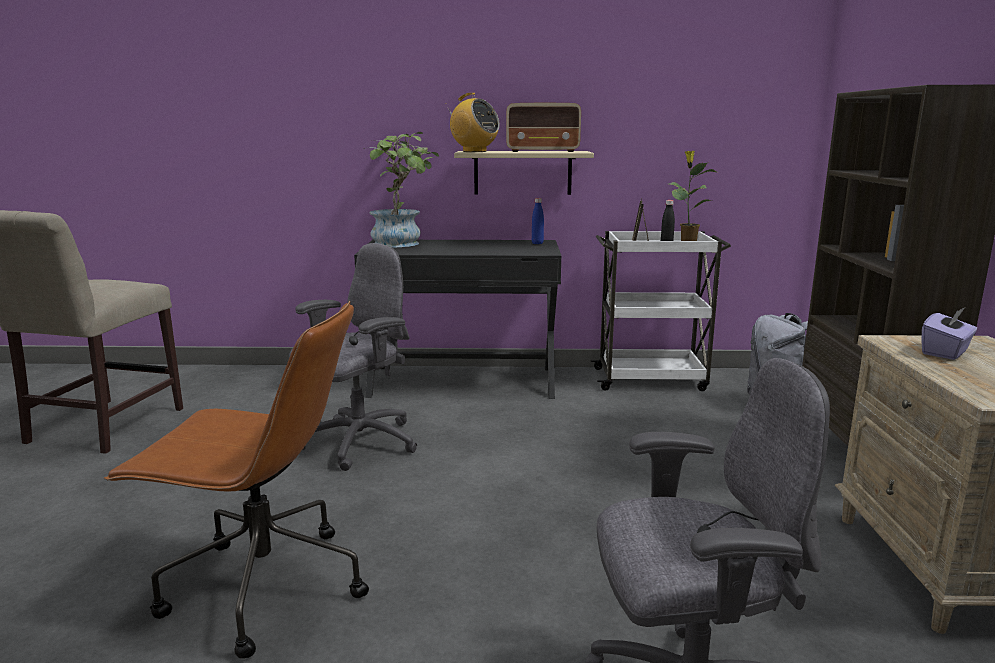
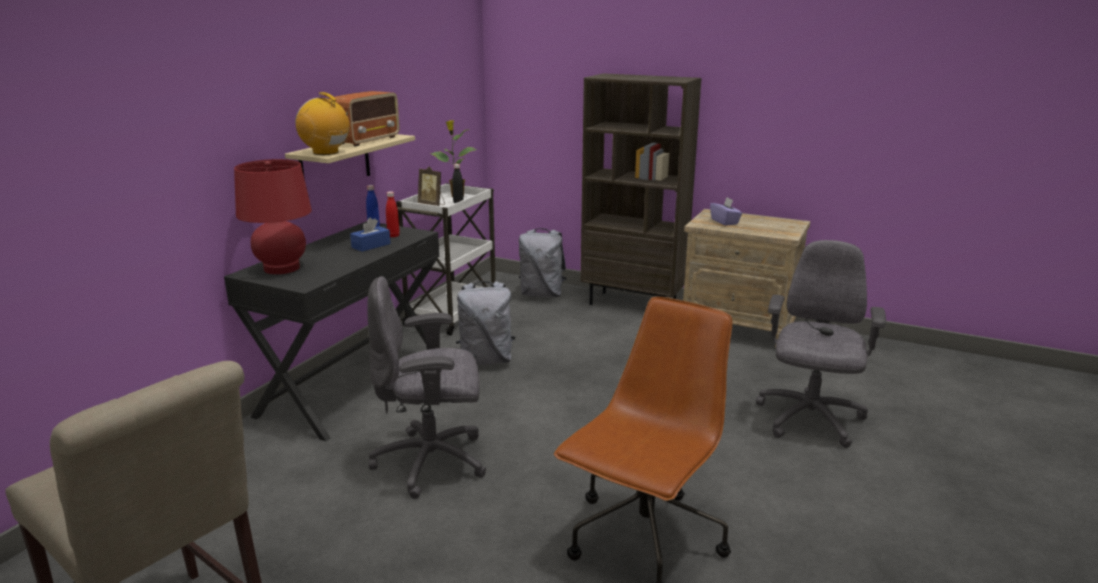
camera: 65 degrees left, 5 degrees up
grey office chair [289,243,417,471] -> grey office chair turned 75 degrees counterclockwise [367,276,486,499]
potted plant [364,132,439,247] -> red table lamp [234,159,312,274]
radio [448,93,500,152] -> radio turned 120 degrees counterclockwise [295,92,351,155]
none -> blue tissue box [350,217,391,252]
none -> red bottle [386,191,400,238]
none -> grey backpack [456,281,515,365]

